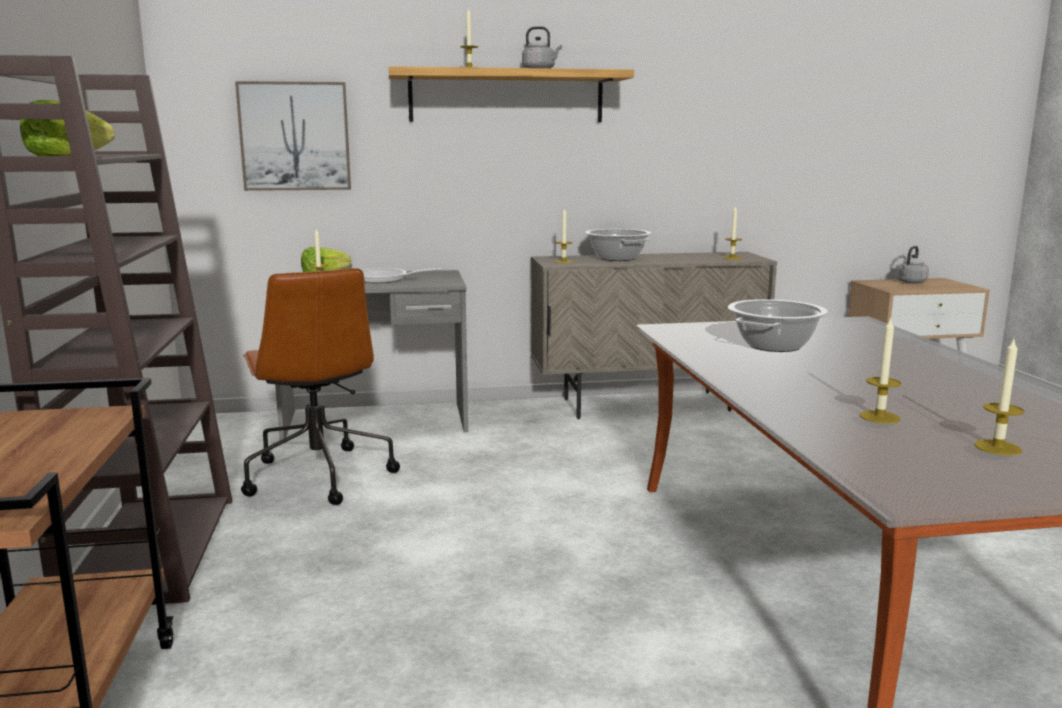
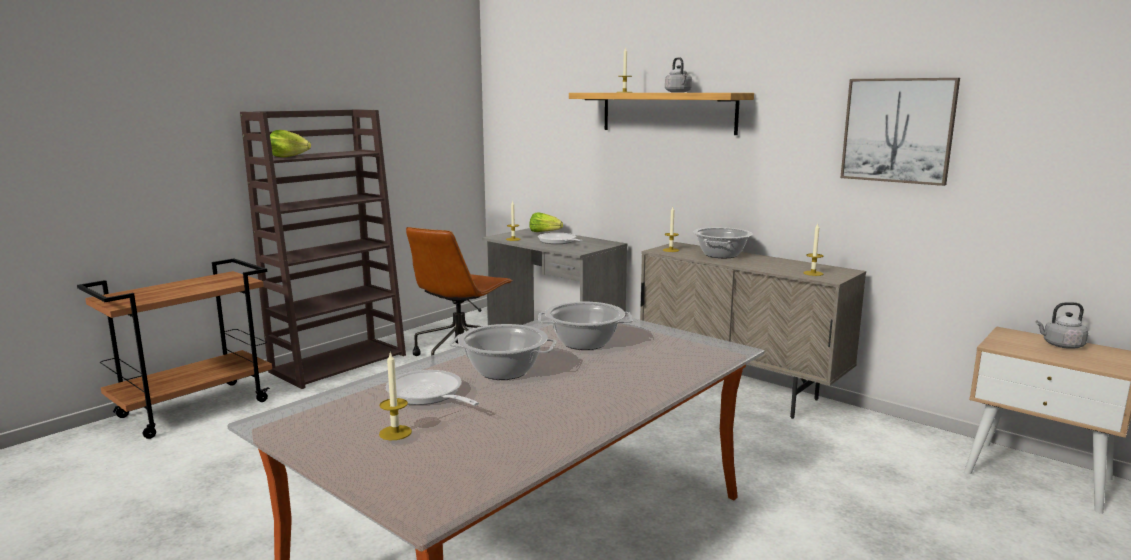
camera: 50 degrees right, 0 degrees up
picture [235,81,351,191] -> picture moved to [840,78,960,186]
candle [860,318,901,424] -> frying pan [386,370,479,406]
none -> cooking pot [449,324,557,380]

